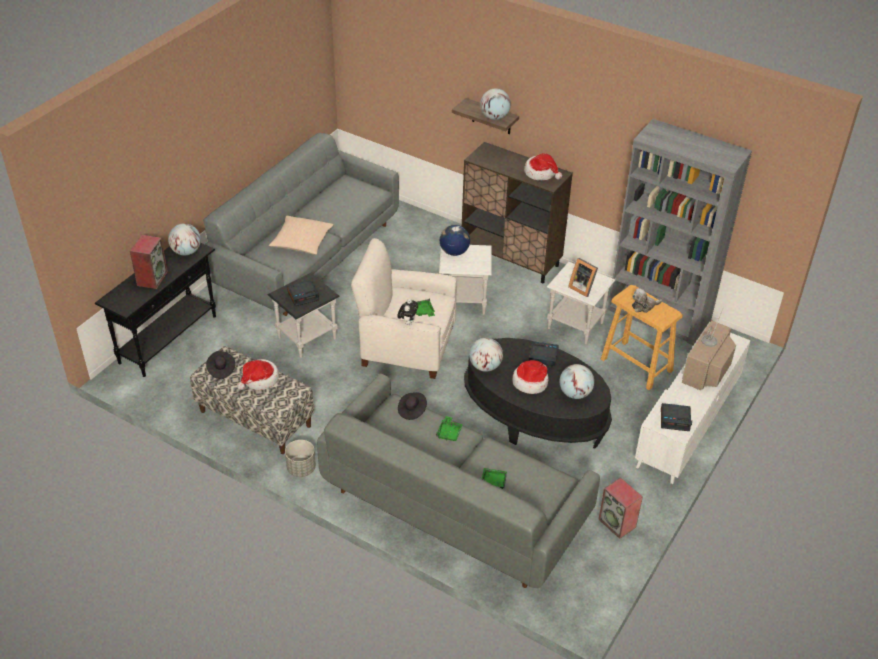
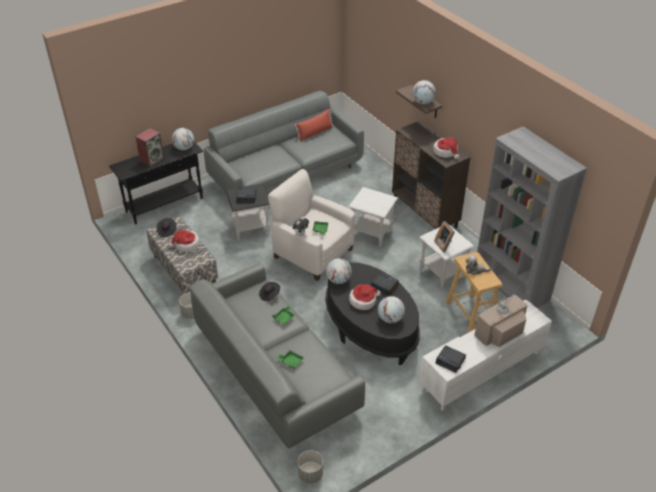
camera: 25 degrees right, 0 degrees up
beige pillow [269,216,334,255] -> none
globe [440,225,470,256] -> none
speaker [598,478,643,539] -> none
none -> red pillow [295,109,333,141]
none -> grey planter [298,450,323,484]

